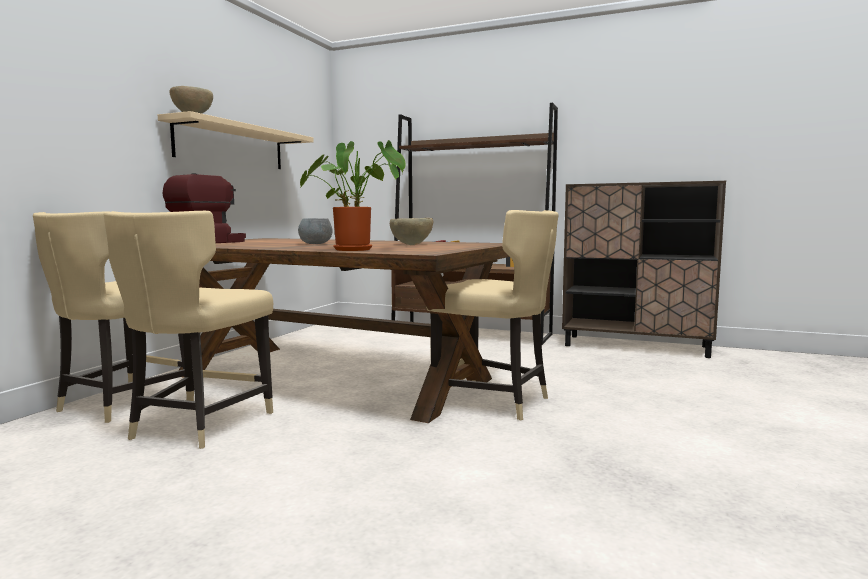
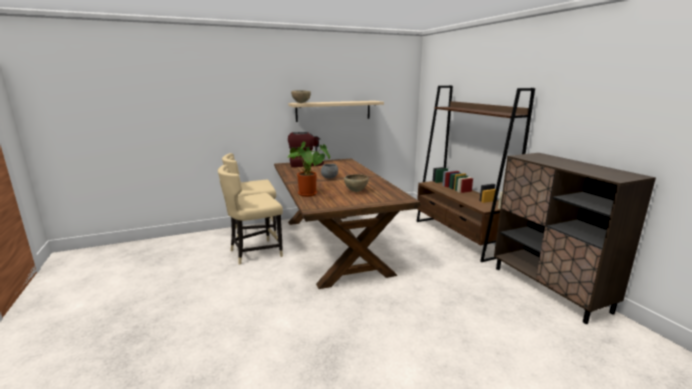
camera: 45 degrees right, 10 degrees up
beige chair [426,210,559,421] -> none

